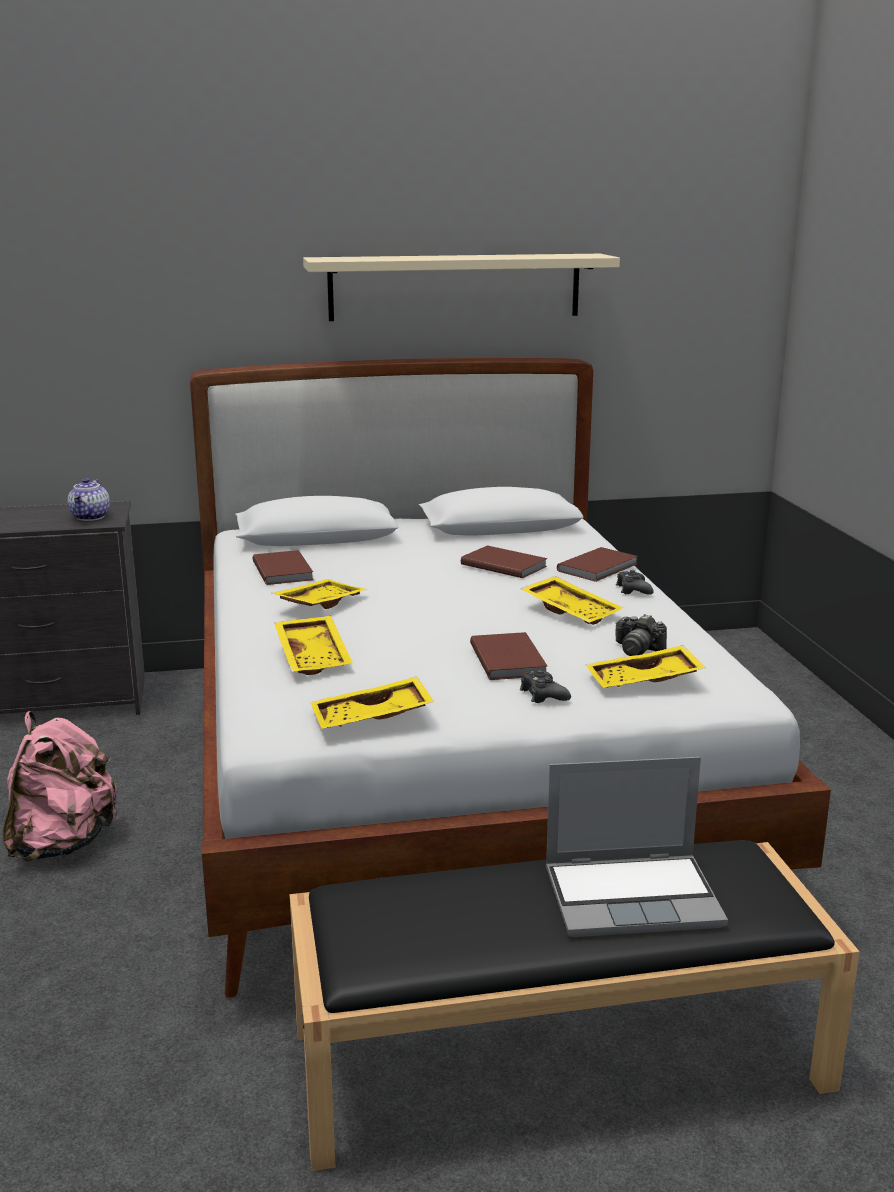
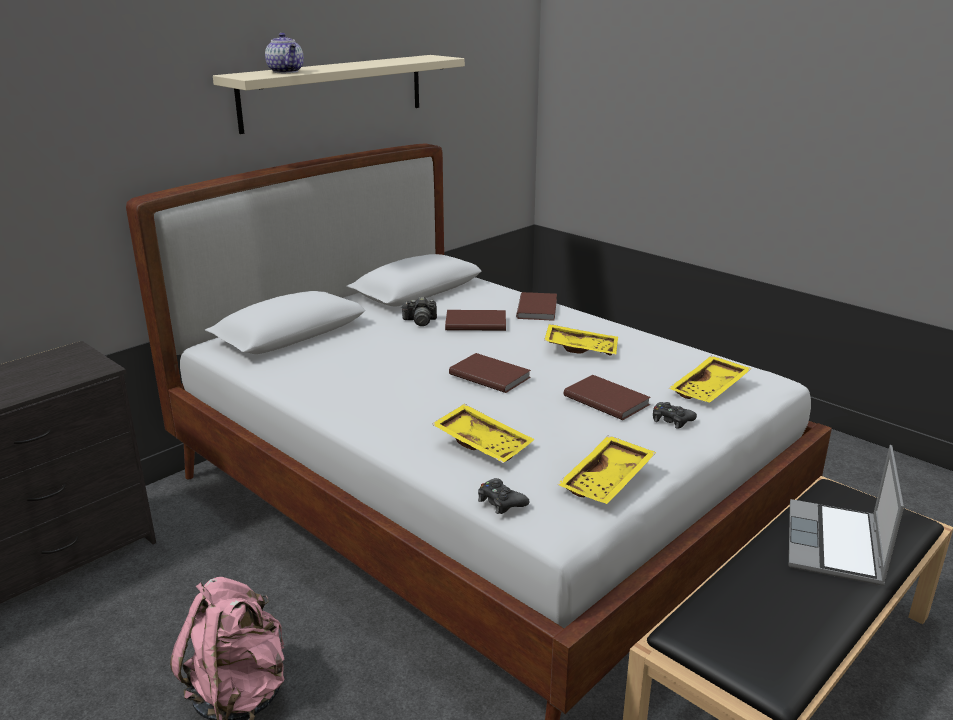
camera: 35 degrees left, 5 degrees up
teapot [67,478,110,521] -> teapot moved to [265,33,304,73]
brown book [253,550,313,585] -> brown book moved to [449,353,531,393]
yellow tray [272,579,368,609] -> none
laptop [546,757,728,937] -> laptop turned 150 degrees clockwise [789,445,904,586]
camera [615,614,667,656] -> camera moved to [401,297,437,326]
black game controller [616,570,654,594] -> black game controller moved to [478,478,530,514]

